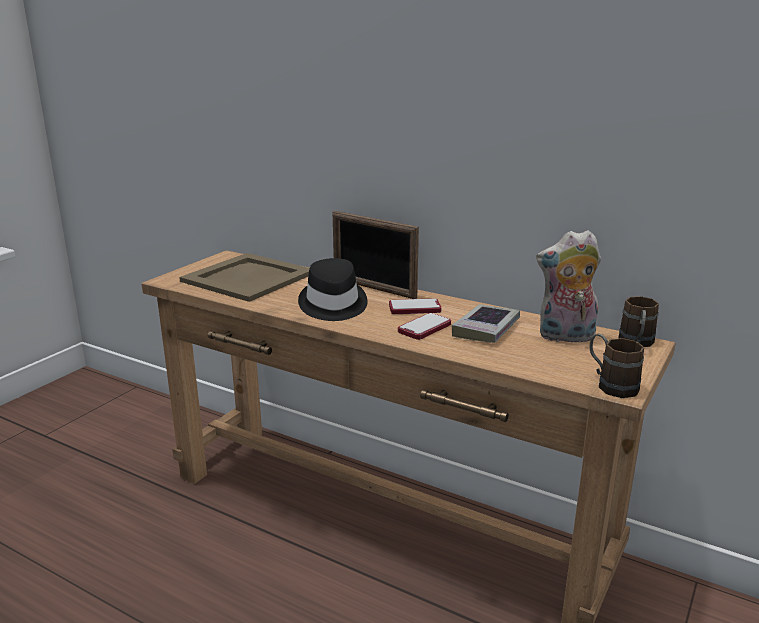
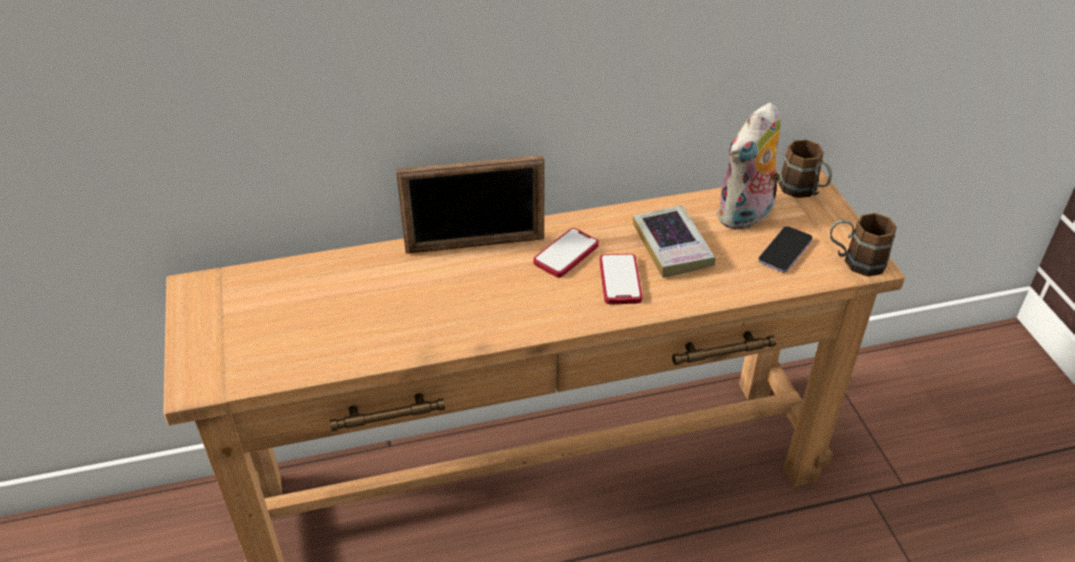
camera: 45 degrees left, 20 degrees up
beige tray [179,253,310,302] -> none
black hat [298,258,367,321] -> none
none -> phone [758,226,813,273]

